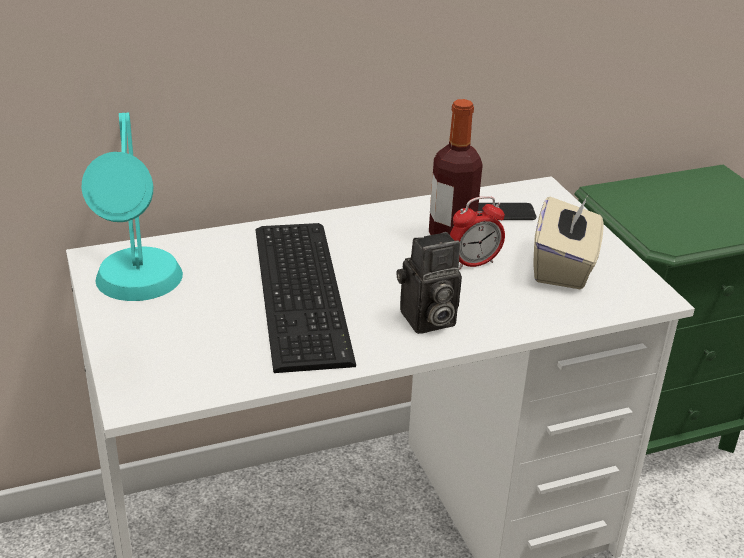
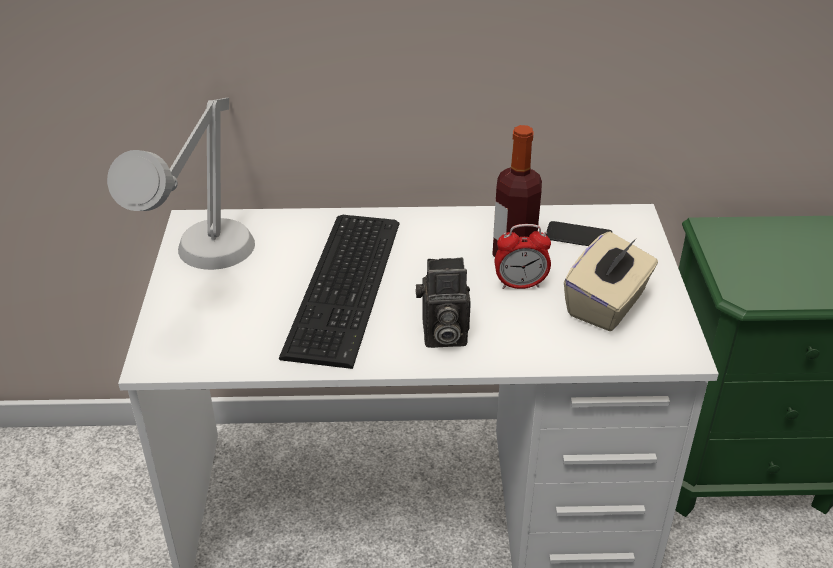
camera: 20 degrees right, 5 degrees up
turquoise table lamp [82,113,183,301] -> grey table lamp [107,98,255,270]

